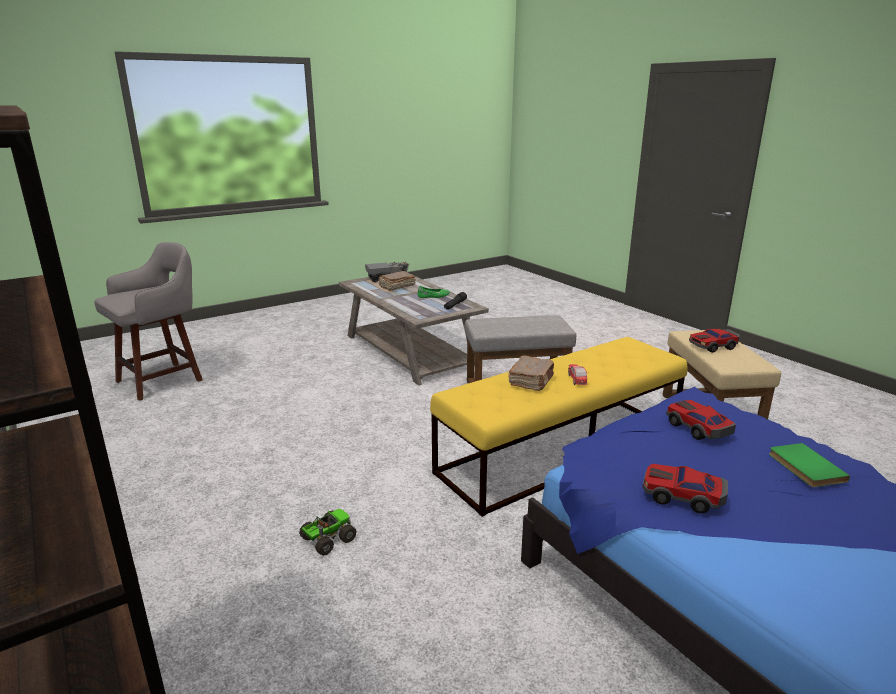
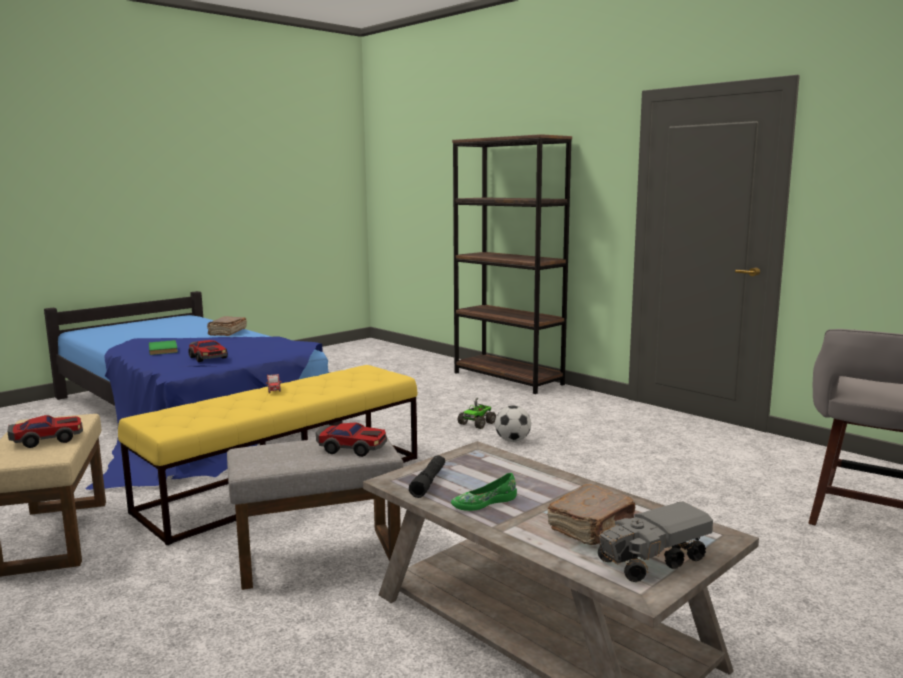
camera: 170 degrees right, 10 degrees down
brown book [508,355,554,391] -> brown book moved to [207,316,247,336]
toy car [642,464,728,513] -> toy car moved to [316,422,387,457]
none -> football [495,406,531,442]

